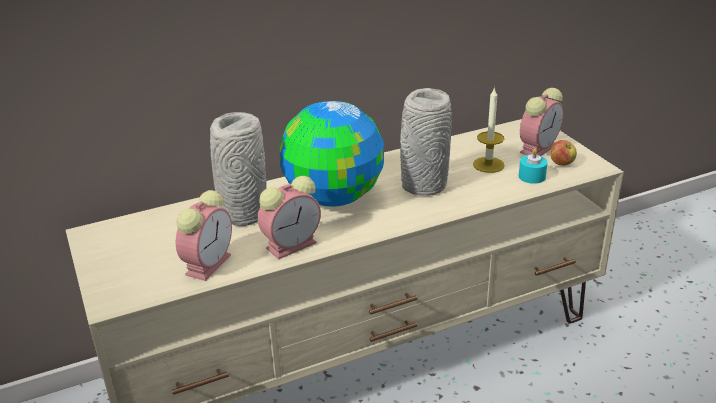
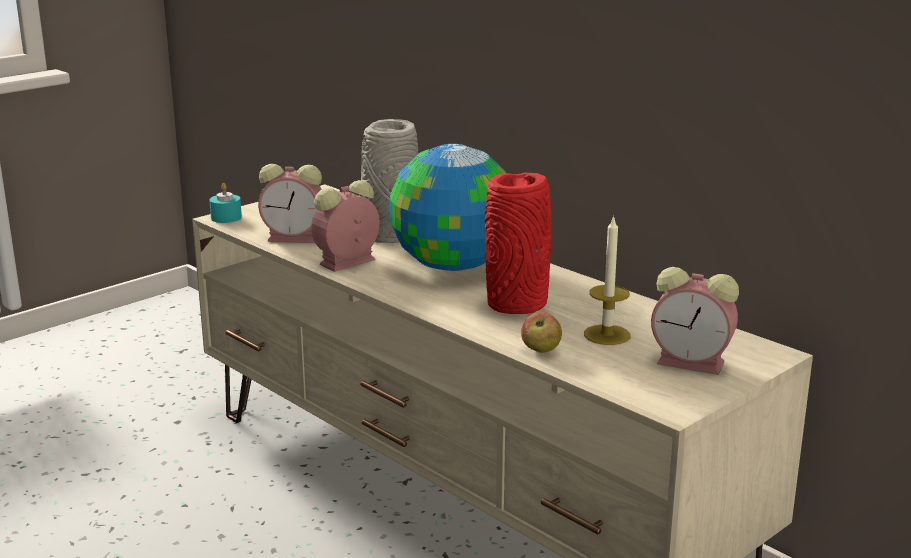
camera: 70 degrees right, 10 degrees down
alarm clock [258,176,321,260] -> alarm clock turned 105 degrees clockwise [311,180,380,272]
grey vase [400,88,452,196] -> red vase [485,173,552,314]
turquoise candle [519,148,548,184] -> turquoise candle moved to [209,183,242,223]
apple [550,140,577,166] -> apple moved to [521,312,562,353]

